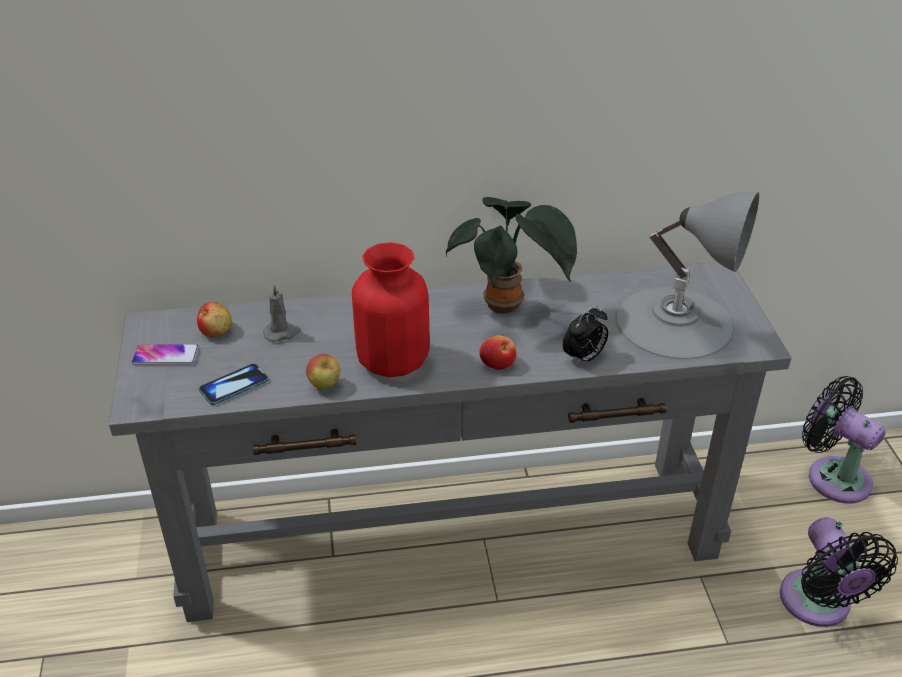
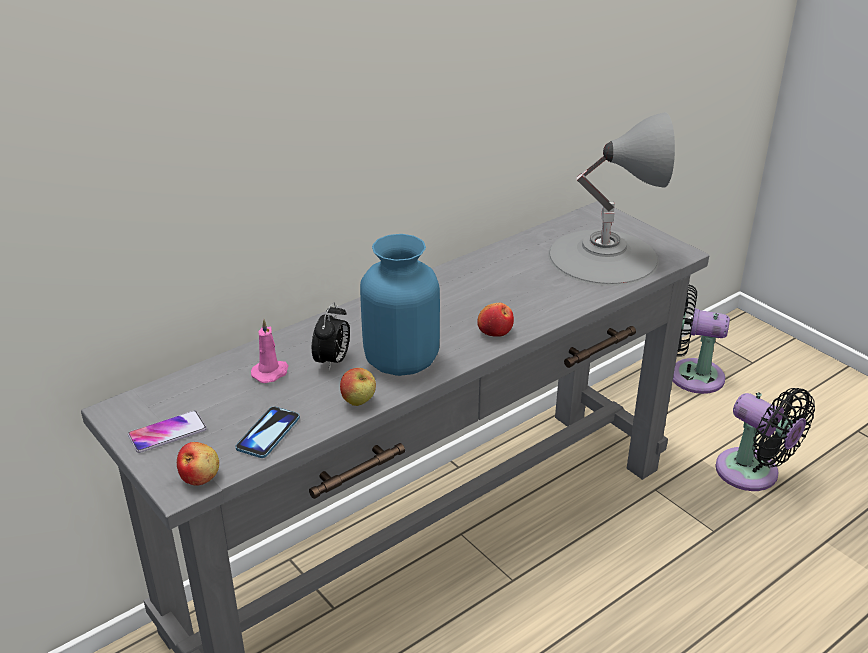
camera: 30 degrees left, 5 degrees down
apple [197,302,232,337] -> apple moved to [177,442,219,485]
grey candle [263,284,301,342] -> pink candle [251,319,289,383]
red vase [352,242,429,377] -> blue vase [360,234,440,376]
potted plant [446,197,577,314] -> none
alarm clock [563,305,608,366] -> alarm clock moved to [312,303,350,371]

